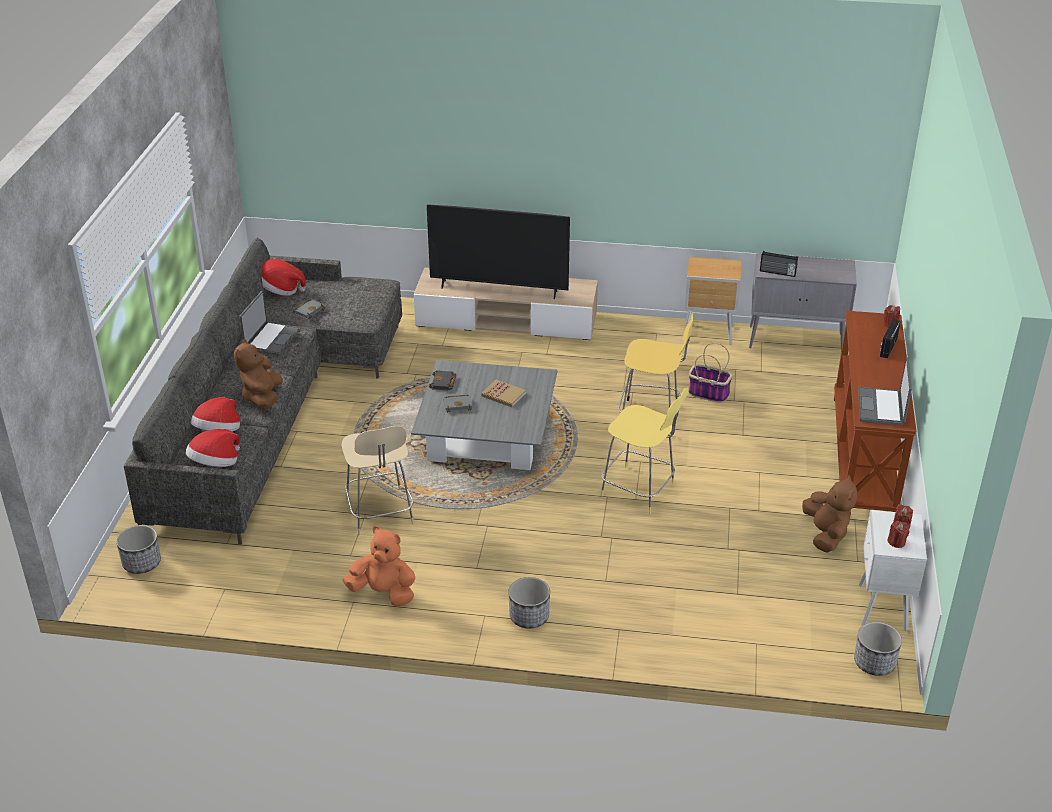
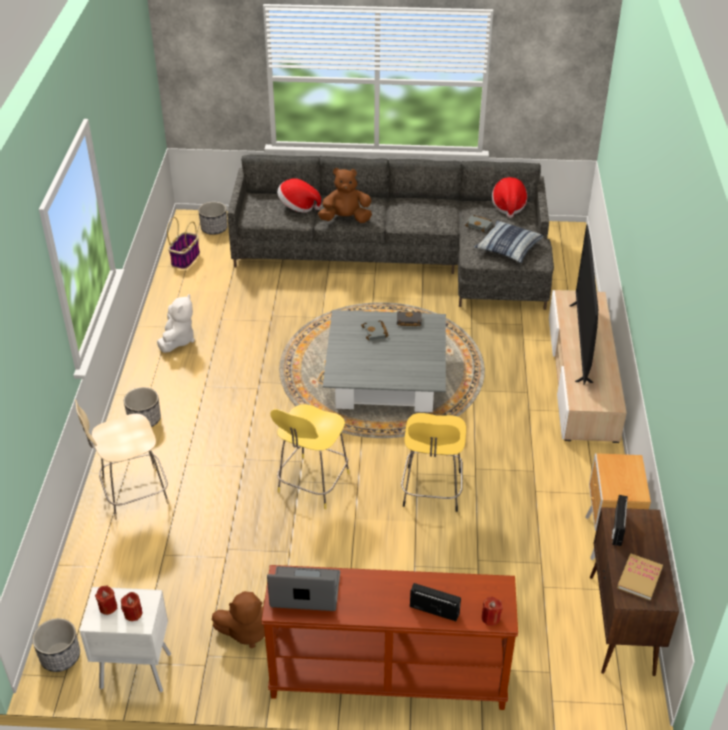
camera: 85 degrees right, 5 degrees up
hat [186,429,240,467] -> none
laptop [239,291,300,356] -> none
beige stool [342,426,414,535] -> beige stool moved to [75,399,169,520]
orange plush toy [343,526,416,606] -> white plush toy [157,294,195,353]
book [481,380,526,407] -> book moved to [617,554,663,600]
basket [688,342,733,403] -> basket moved to [167,217,200,269]
grey cabinet [749,253,857,350] -> brown cabinet [590,507,679,676]
none -> pillow [474,221,544,263]

